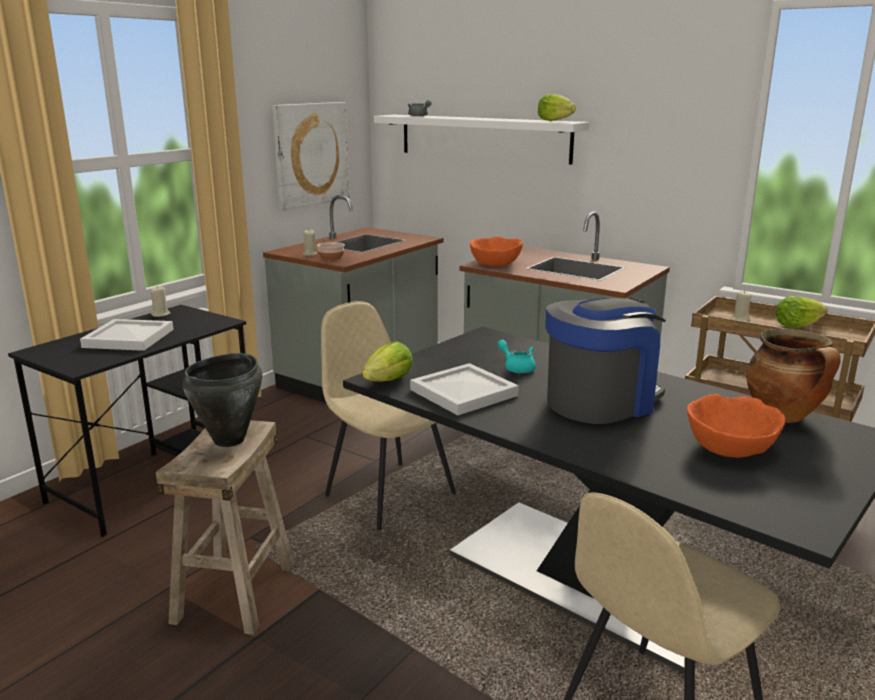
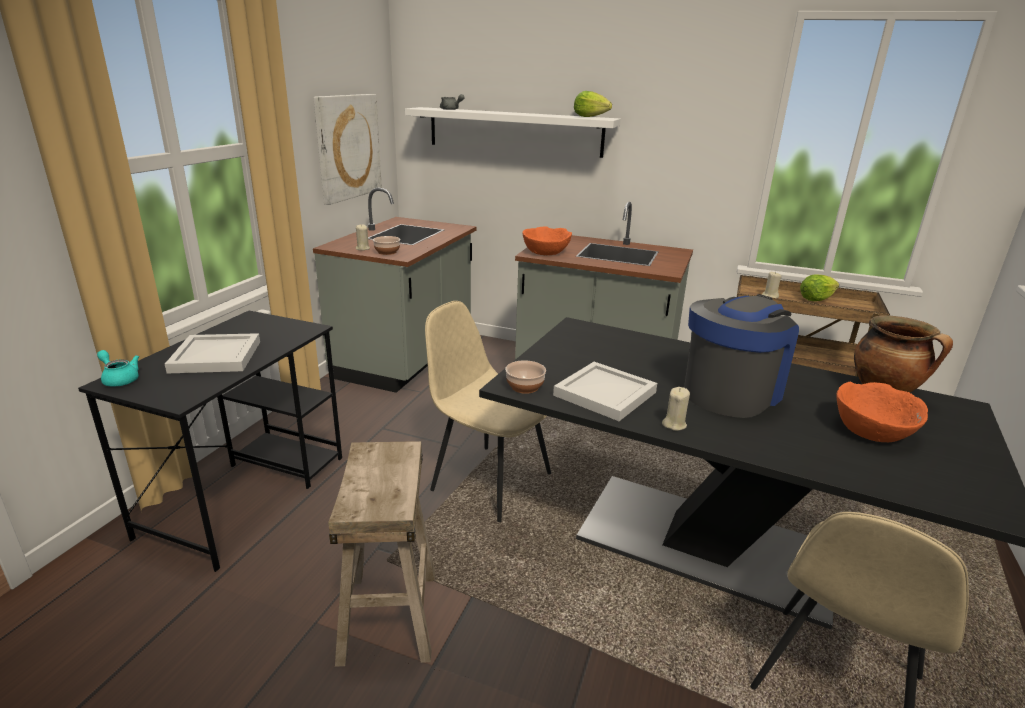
camera: 15 degrees left, 5 degrees up
beige candle [150,286,171,317] -> beige candle moved to [662,387,690,431]
black cooking pot [182,353,262,447] -> none
lettuce [362,341,413,382] -> bowl [505,360,546,394]
turquoise teapot [497,340,536,373] -> turquoise teapot moved to [97,350,139,387]

